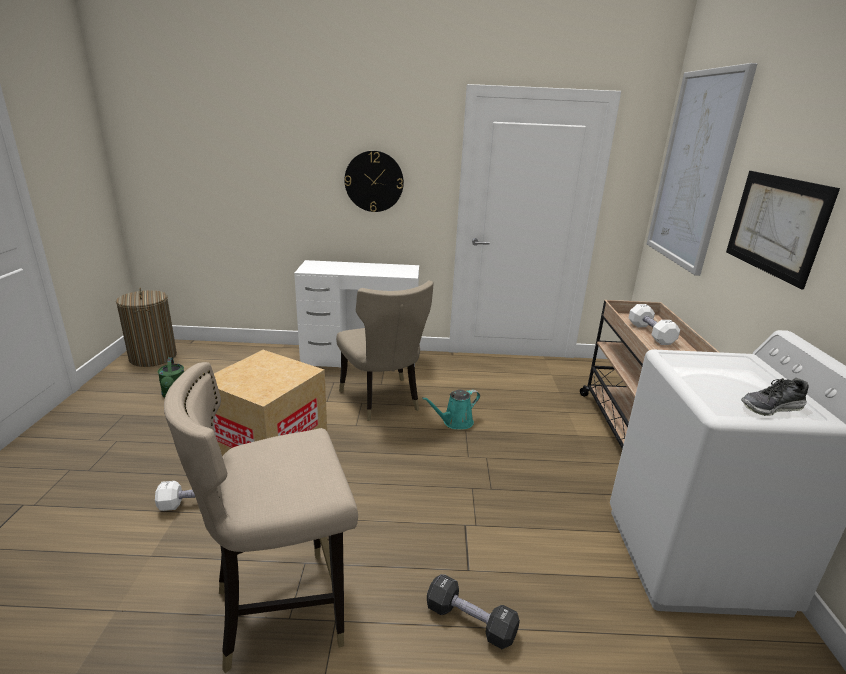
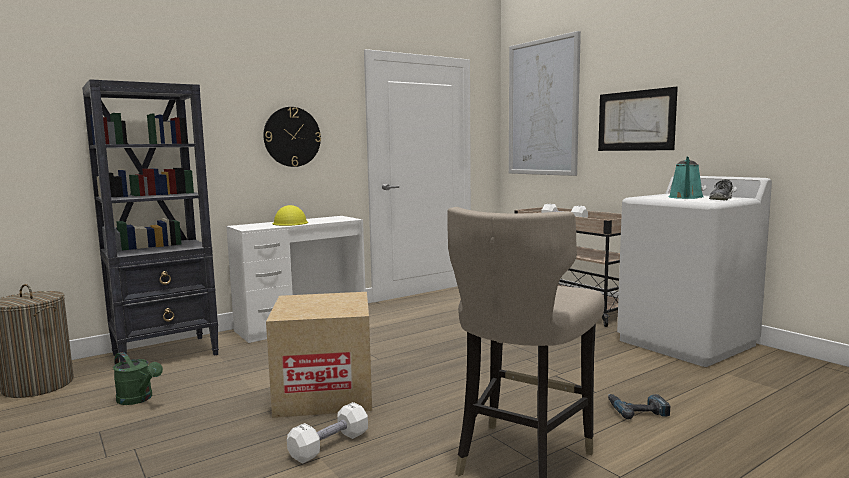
camera: 35 degrees left, 15 degrees down
beige chair [336,281,434,421] -> none
turquoise watering can [422,390,480,429] -> turquoise watering can moved to [669,156,704,199]
black dumbbell [427,574,520,649] -> power drill [608,394,670,419]
none -> black bookcase [82,79,219,362]
none -> yellow hard hat [273,205,308,226]

